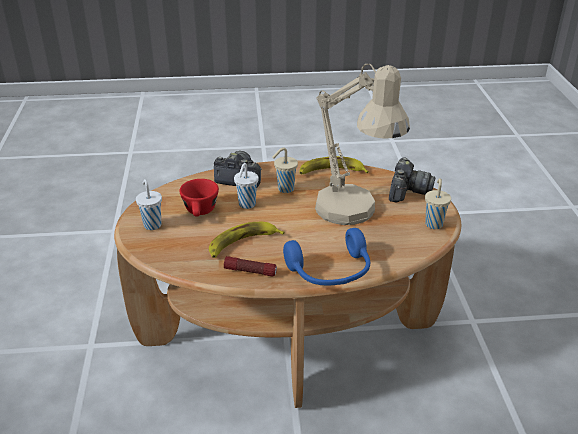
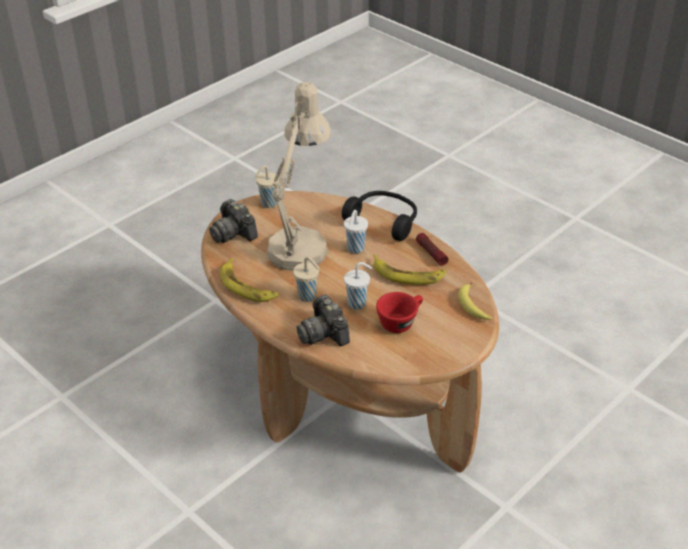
camera: 130 degrees left, 5 degrees up
white cup [136,179,162,230] -> white cup moved to [344,210,368,253]
blue headphones [283,228,370,286] -> black headphones [342,191,417,241]
camera [389,158,435,202] -> camera turned 105 degrees counterclockwise [209,199,258,243]
none -> banana [458,282,492,320]

